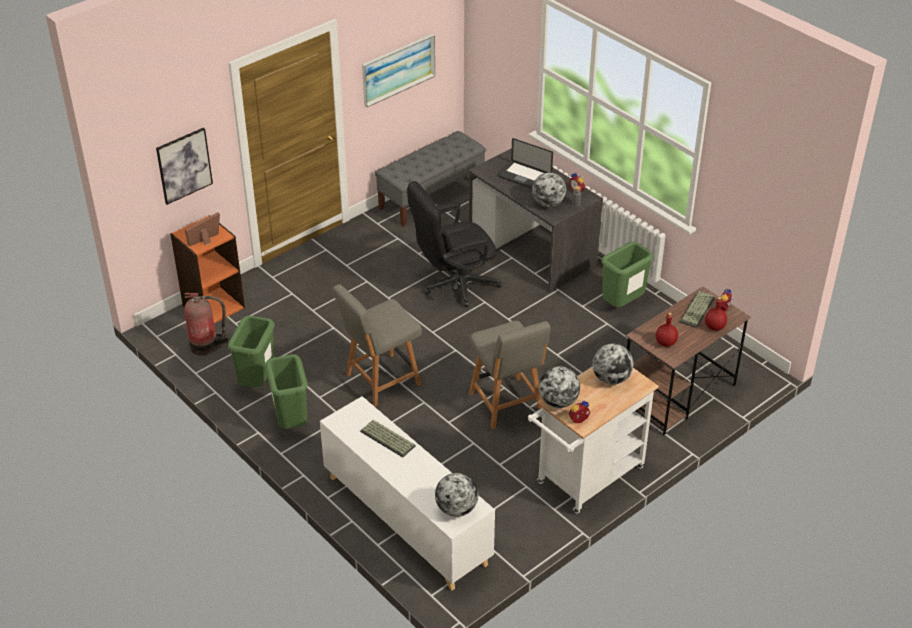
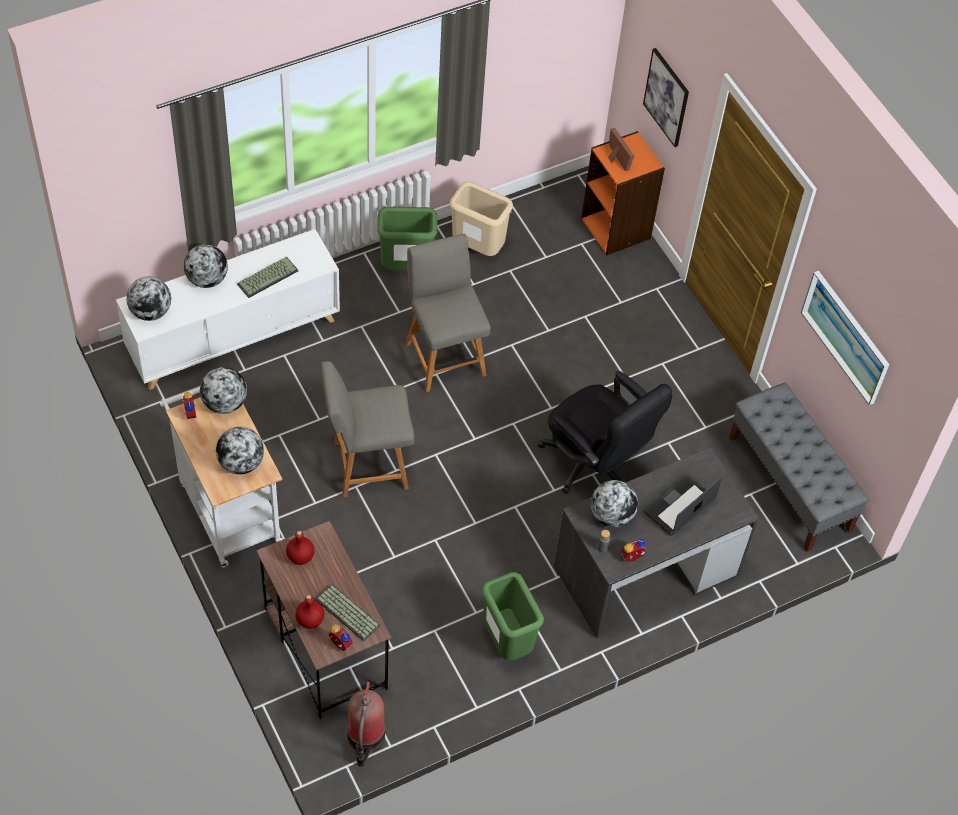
camera: 100 degrees right, 15 degrees up
fire extinguisher [184,293,229,356] -> fire extinguisher moved to [347,682,385,767]
green trash can [228,316,275,387] -> beige trash can [450,182,513,256]
black office chair [407,181,502,307] -> black office chair turned 150 degrees clockwise [538,371,673,494]
none -> globe [184,244,228,288]

